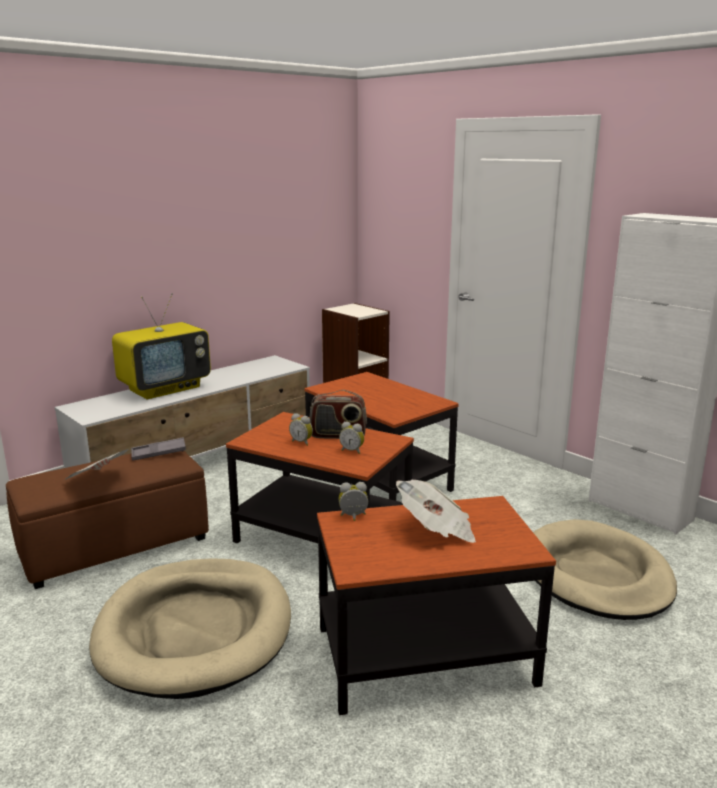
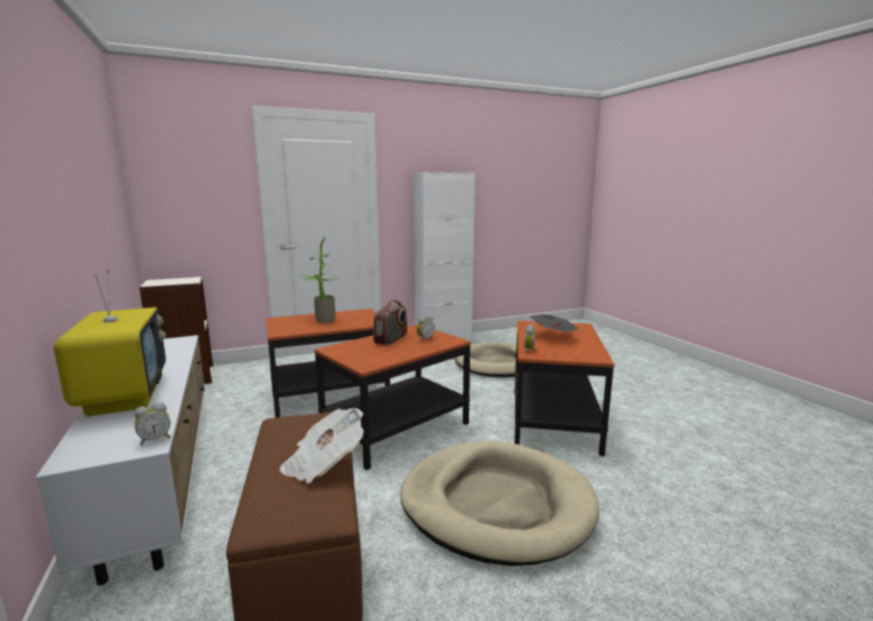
camera: 70 degrees left, 5 degrees down
grey tray [131,437,186,460] -> none
alarm clock [289,413,313,446] -> alarm clock moved to [134,403,170,445]
none -> potted plant [297,237,339,323]

